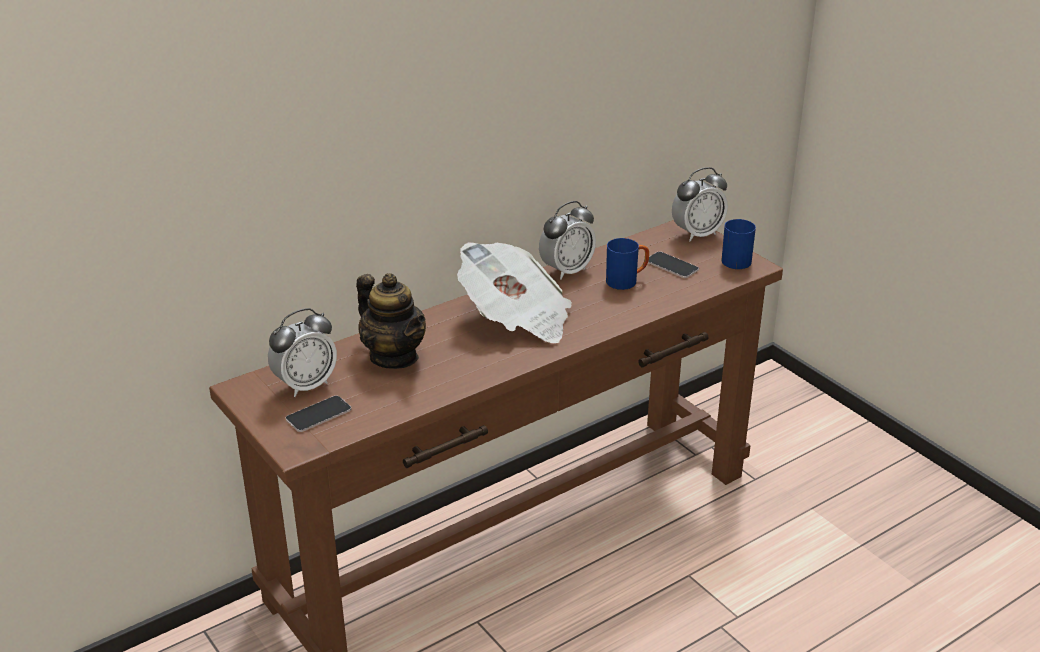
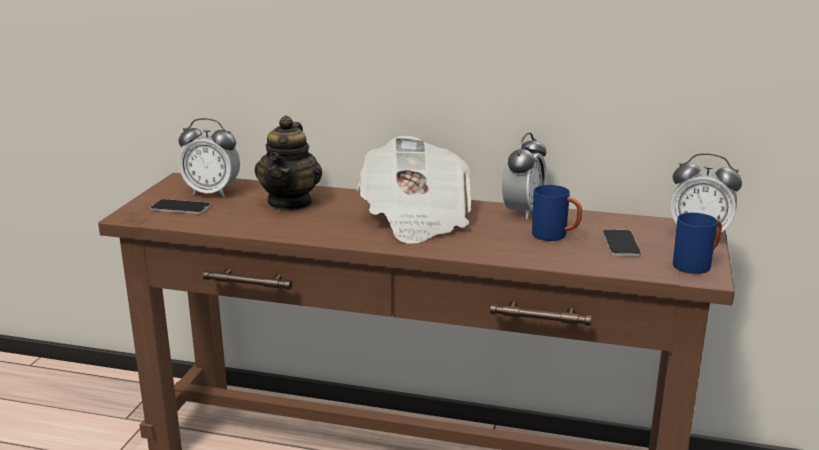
camera: 50 degrees right, 10 degrees down
alarm clock [539,201,596,280] -> alarm clock turned 75 degrees counterclockwise [502,132,547,219]

